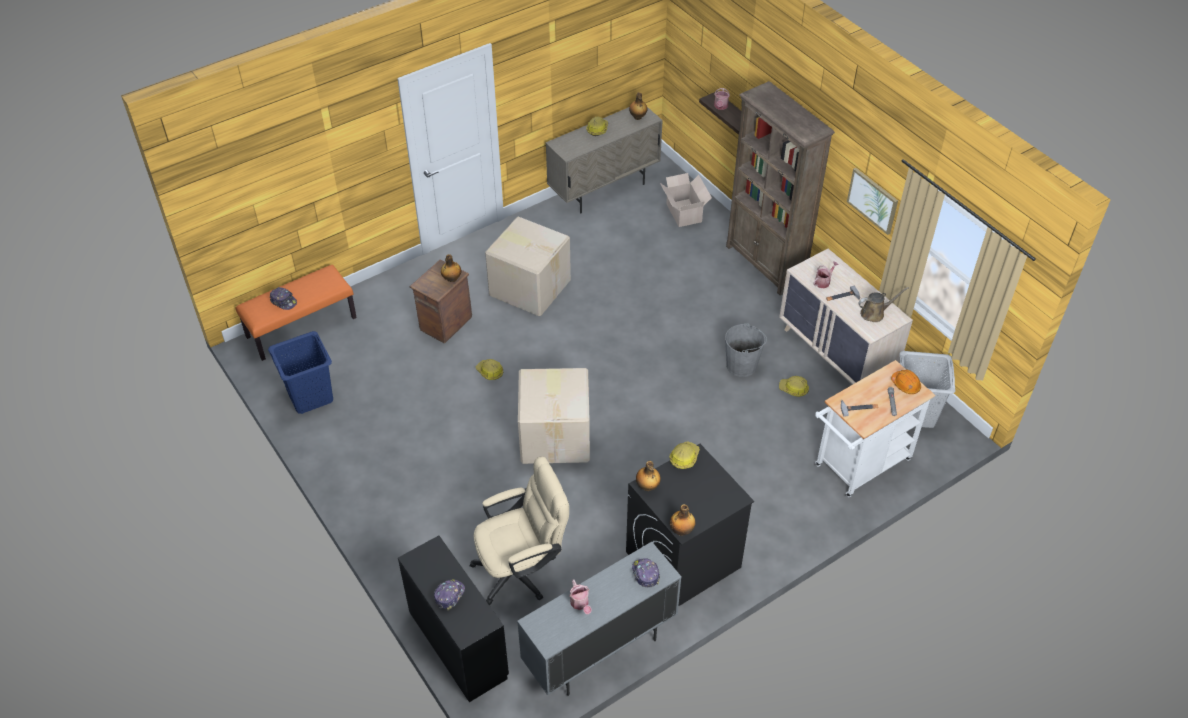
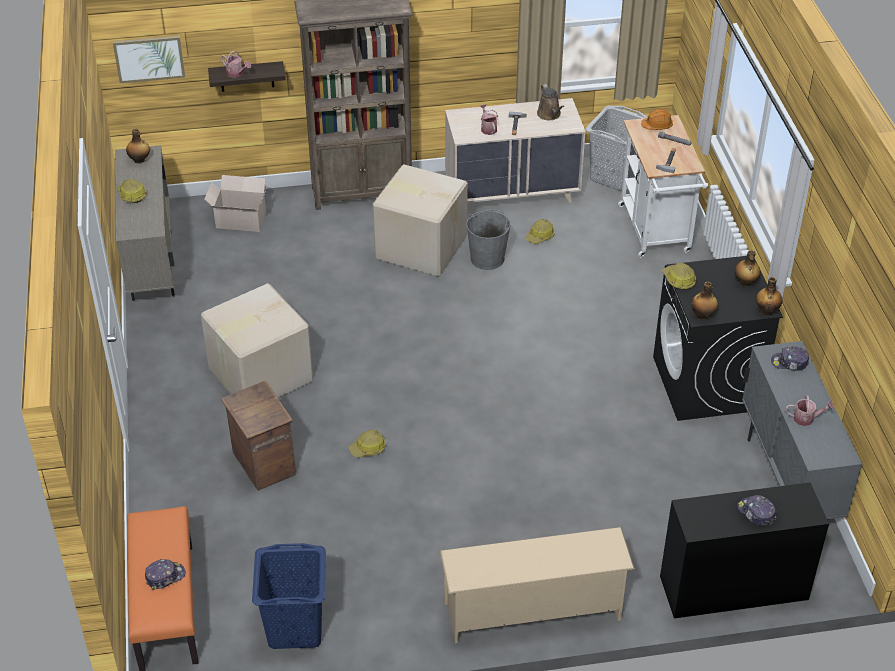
camera: 65 degrees left, 5 degrees down
bottle [441,254,461,282] -> bottle moved to [734,250,761,287]
beige office chair [469,457,569,605] -> none
cardboard box [518,368,590,464] -> cardboard box moved to [373,164,468,277]
picture [847,168,898,235] -> picture moved to [113,35,185,83]
brown watering can [858,287,909,322] -> brown watering can turned 150 degrees clockwise [537,84,564,120]
none -> beige shoe rack [440,527,635,643]

